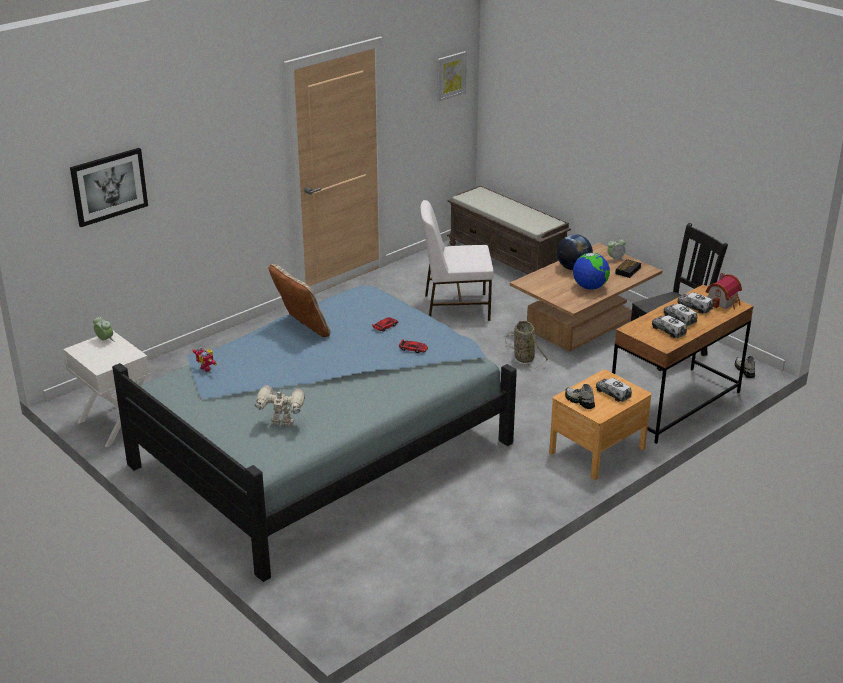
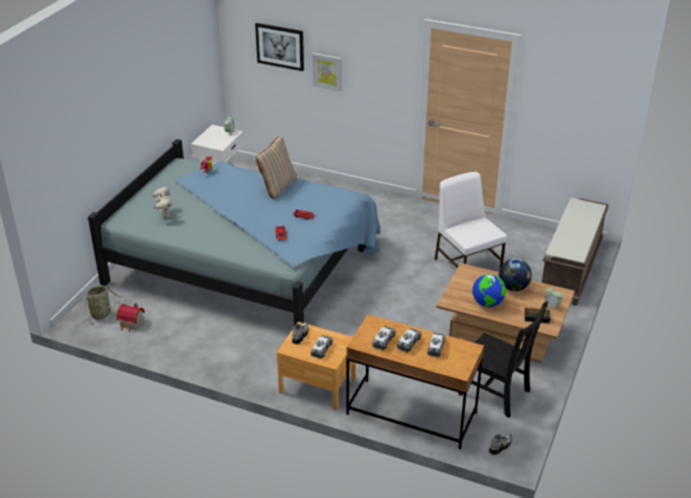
camera: 65 degrees right, 5 degrees up
picture [437,51,467,101] -> picture moved to [313,53,342,91]
basket [505,321,548,369] -> basket moved to [83,286,126,325]
toy house [706,273,742,309] -> toy house moved to [116,303,145,332]

